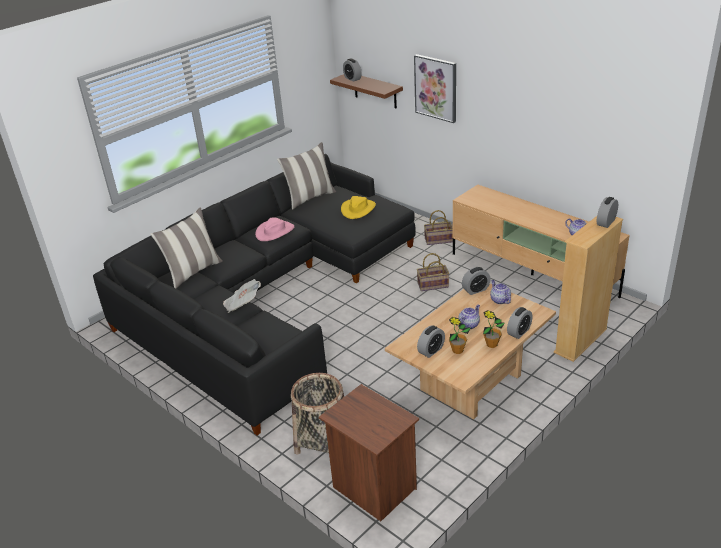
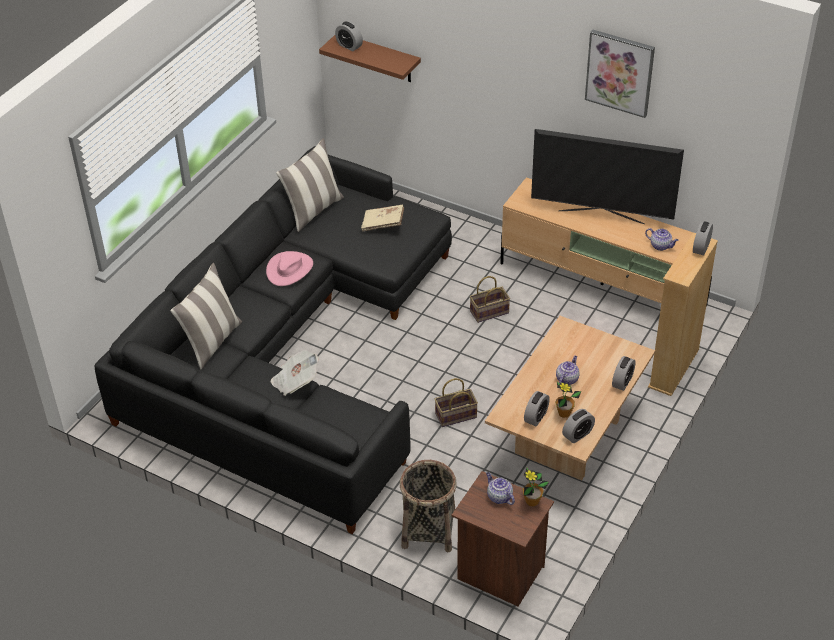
camera: 15 degrees left, 10 degrees up
yellow hat [341,196,376,219] -> beige book [361,205,404,232]
picture [414,54,456,123] -> picture moved to [585,29,655,118]
basket [424,210,453,245] -> basket moved to [435,378,478,427]
alarm clock [462,267,491,295] -> alarm clock moved to [562,409,595,443]
potted plant [483,310,505,348] -> potted plant moved to [523,467,549,507]
teapot [490,280,511,304] -> teapot moved to [486,472,515,505]
none -> television [531,129,684,224]

